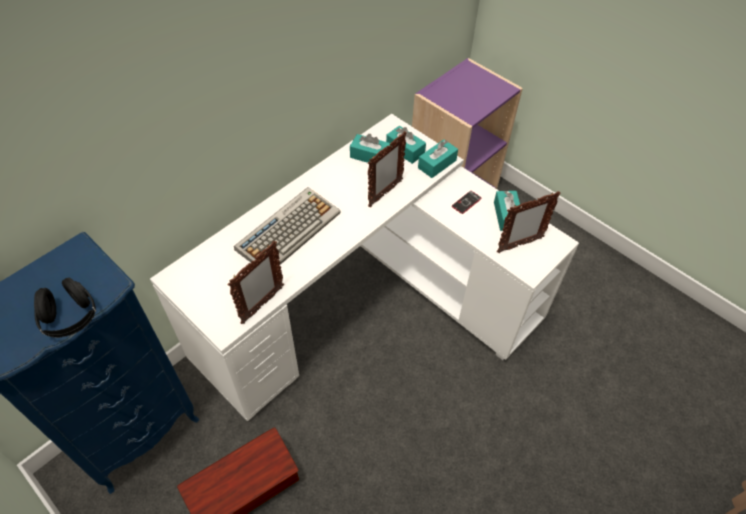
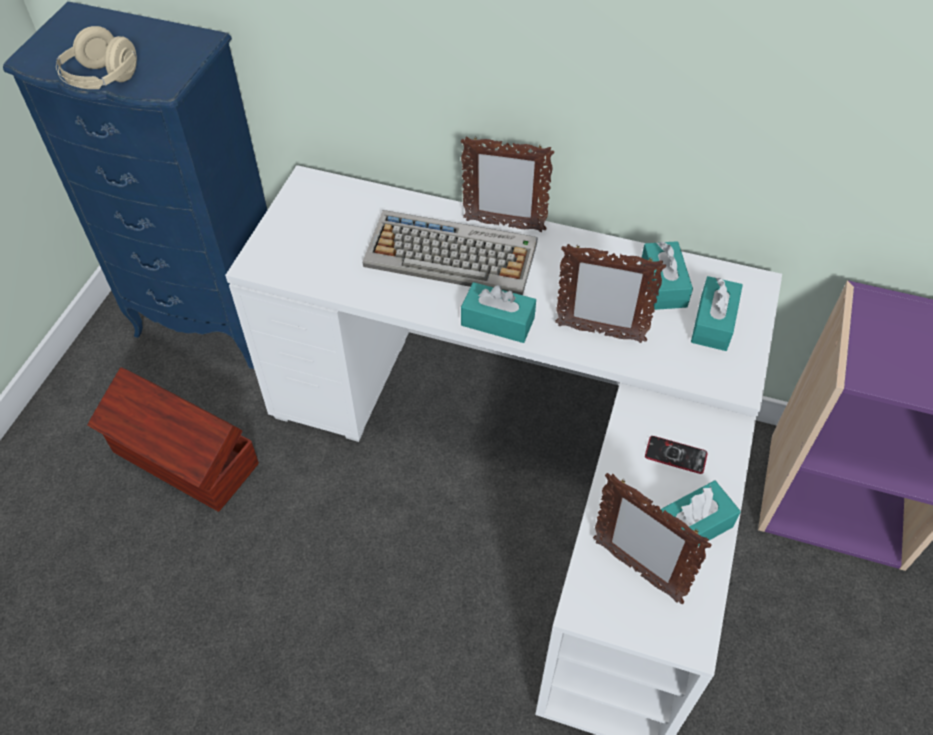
camera: 65 degrees right, 0 degrees up
black headphones [34,278,96,338] -> beige headphones [56,26,137,89]
picture frame [227,241,284,324] -> picture frame moved to [461,136,554,232]
turquoise tissue box [418,140,458,178] -> turquoise tissue box moved to [461,282,536,343]

